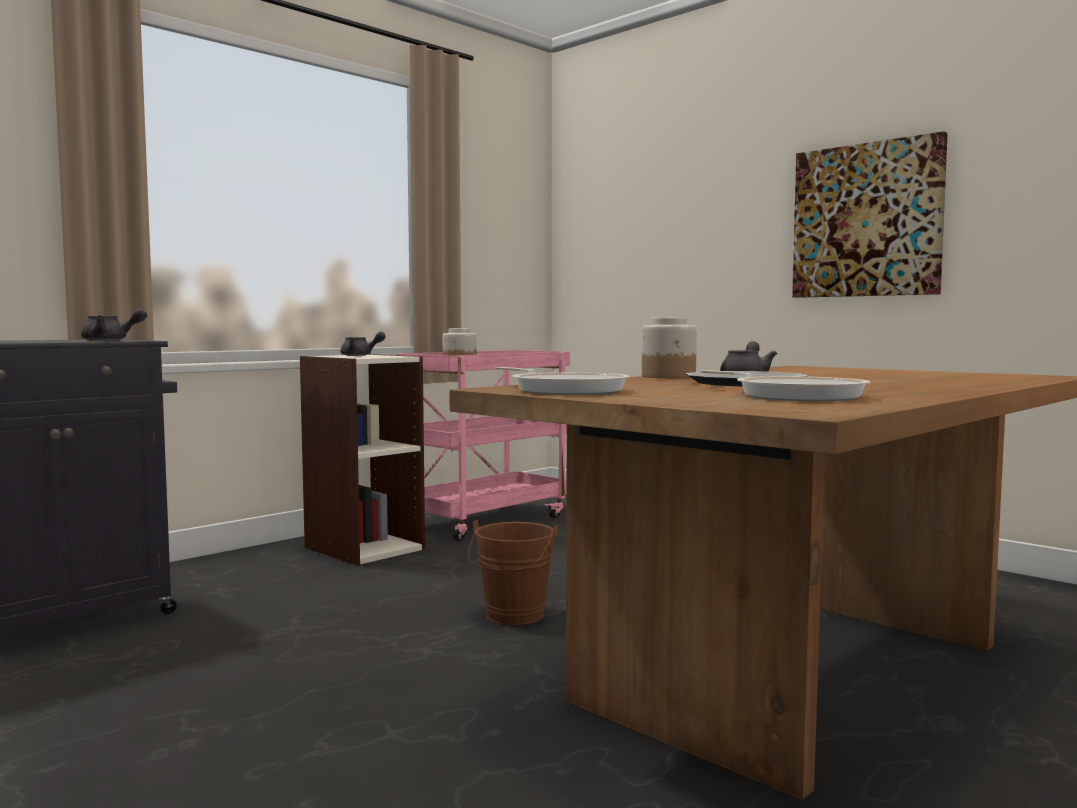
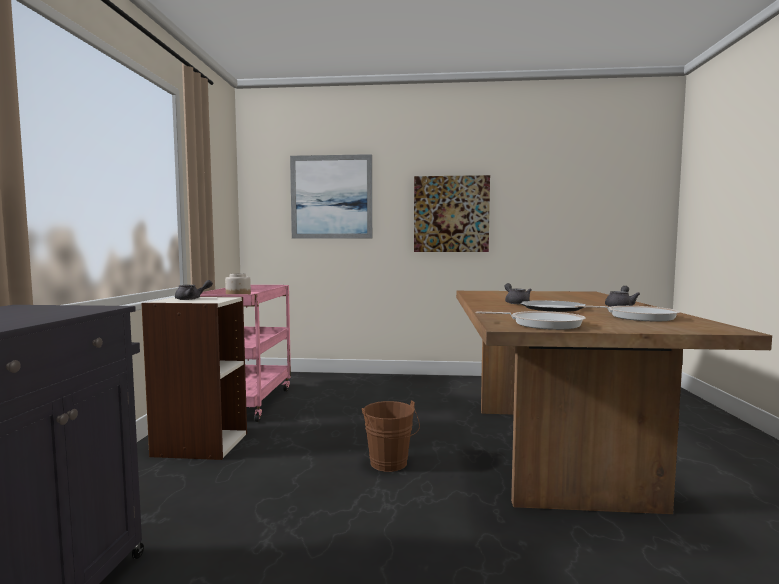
camera: 40 degrees left, 0 degrees up
grey teapot [81,308,147,341] -> grey teapot moved to [605,286,640,307]
jar [642,318,697,378] -> none
none -> picture [290,154,372,239]

